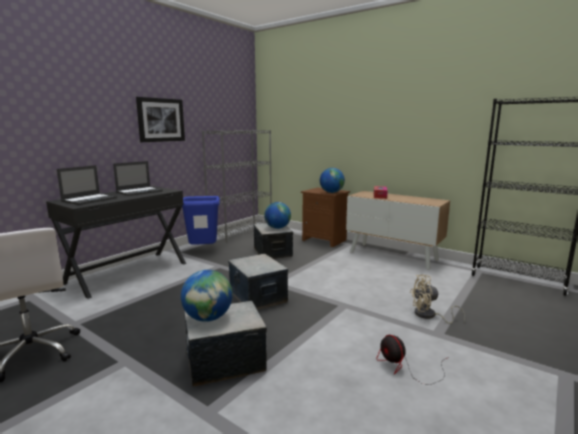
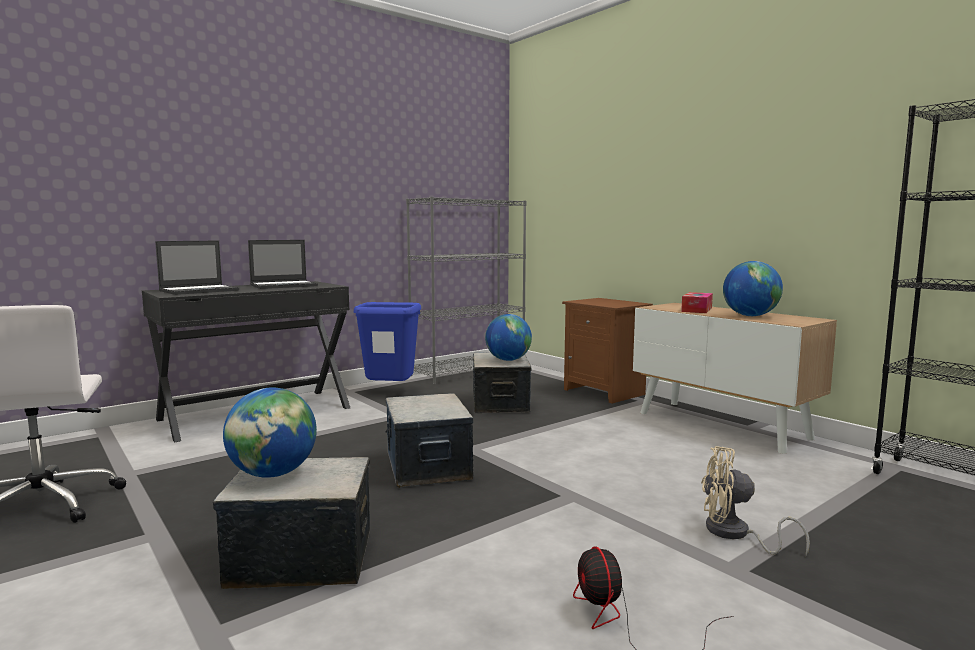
camera: 15 degrees right, 5 degrees down
picture [136,97,185,142] -> none
globe [320,168,345,193] -> globe moved to [723,261,783,316]

